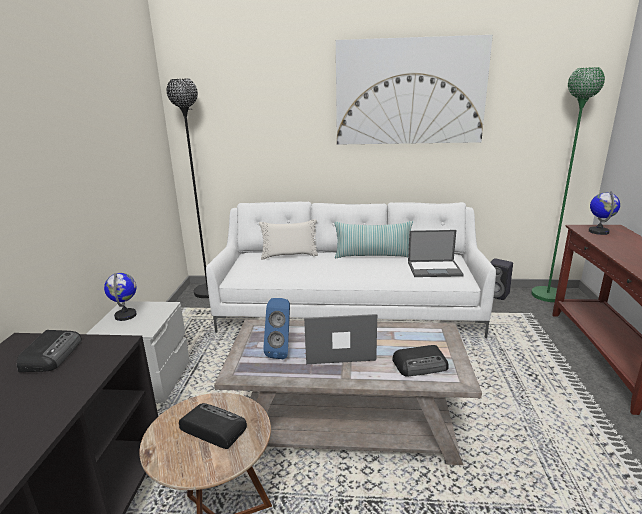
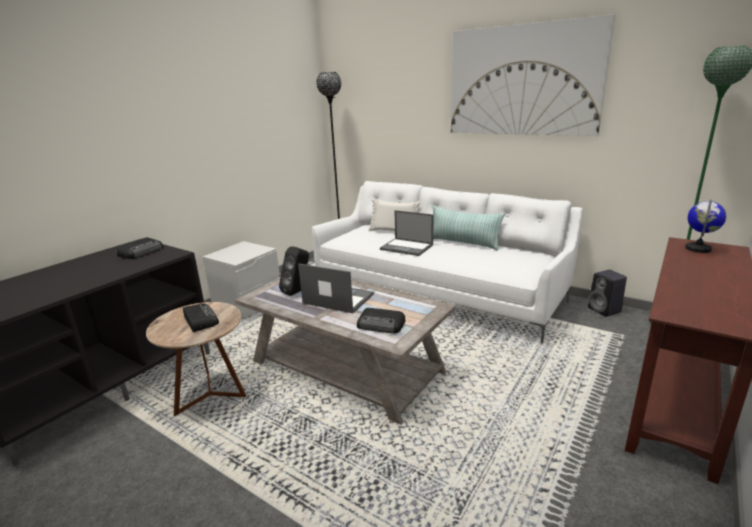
camera: 30 degrees right, 0 degrees up
globe [104,273,137,321] -> none
blue speaker [263,298,290,359] -> black speaker [279,246,309,296]
laptop [408,230,464,277] -> laptop moved to [380,210,433,256]

